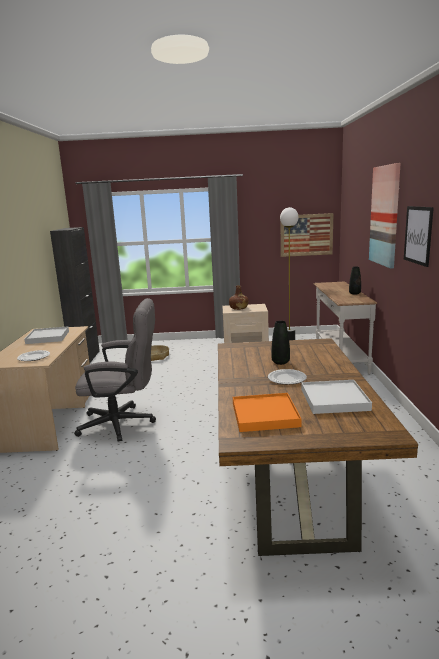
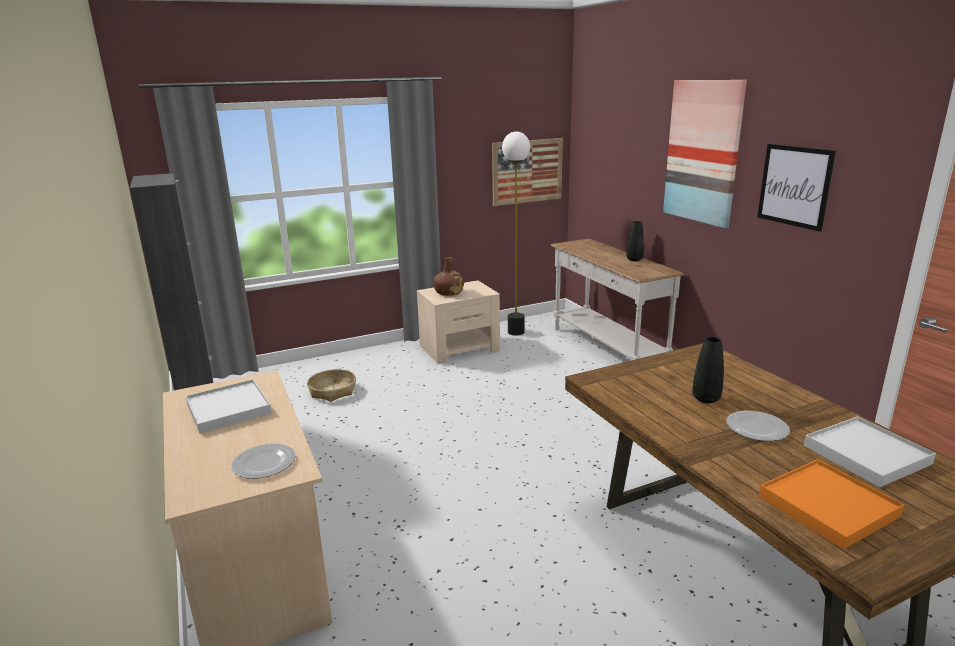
camera: 25 degrees left, 5 degrees up
grey office chair [74,298,156,442] -> none

